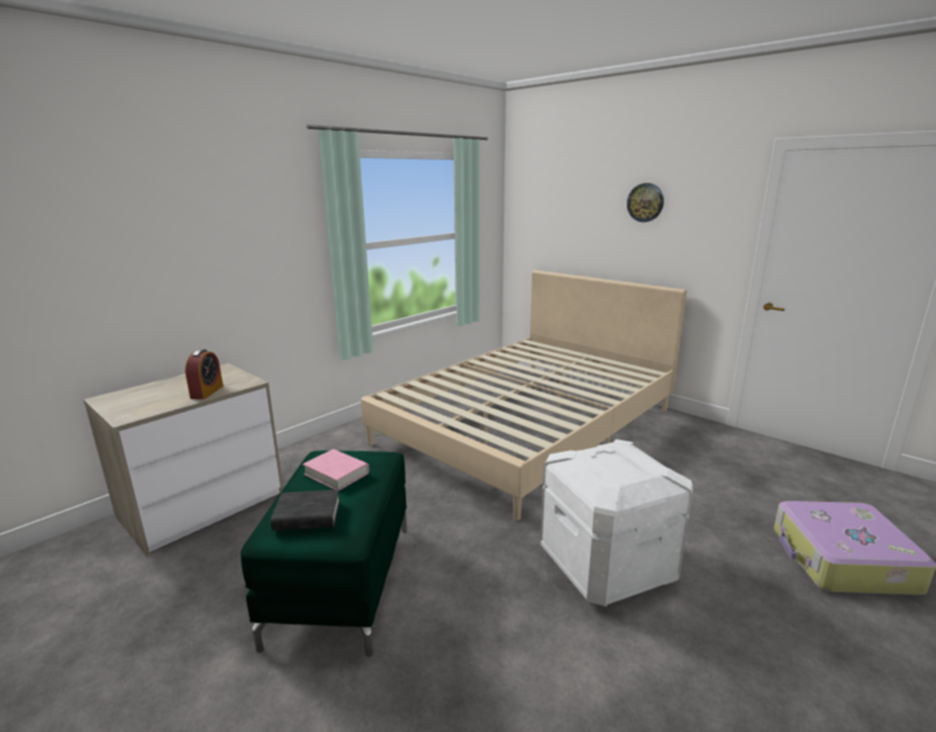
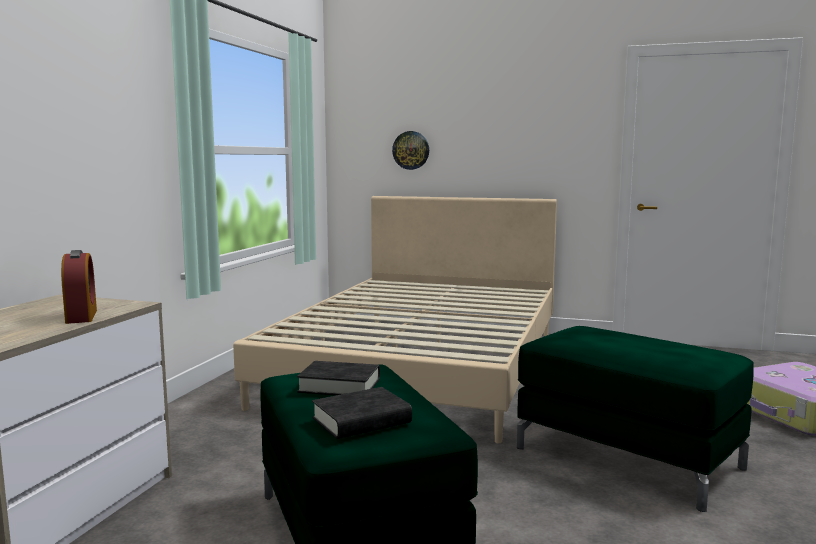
camera: 25 degrees left, 10 degrees down
pink book [303,449,369,491] -> black book [297,361,380,395]
white storage box [540,439,693,606] -> green ottoman [517,326,754,512]
wall clock [627,183,664,222] -> wall clock moved to [392,131,429,170]

